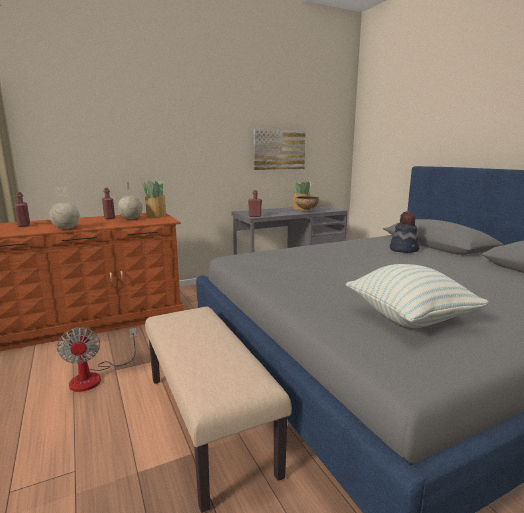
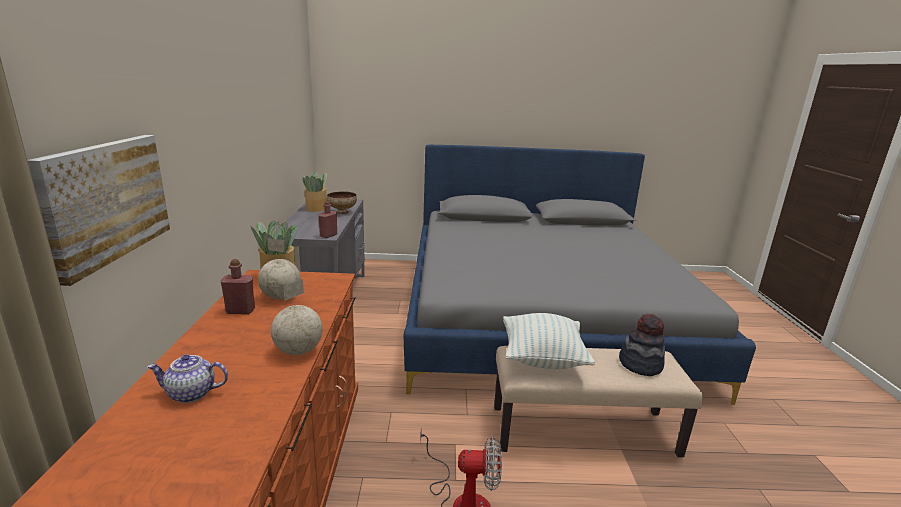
camera: 65 degrees left, 5 degrees up
red bottle [14,192,30,227] -> teapot [147,354,228,403]
picture [253,129,306,170] -> picture moved to [28,135,170,286]
pillow [346,264,489,328] -> pillow moved to [503,313,595,369]
hat [390,211,420,253] -> hat moved to [619,313,665,376]

